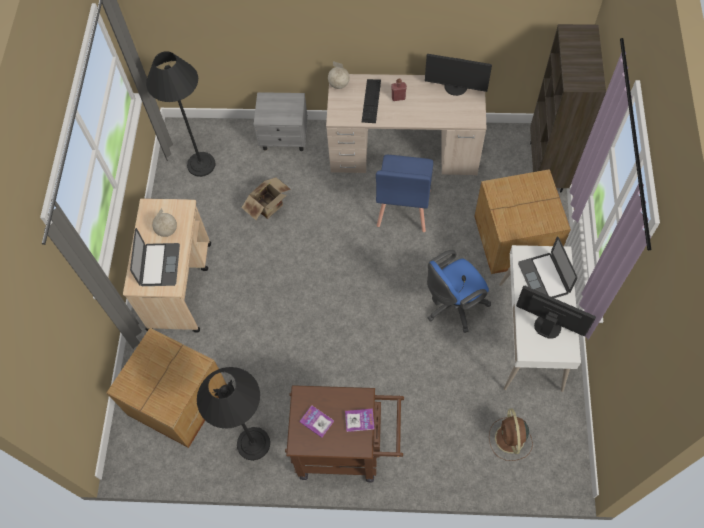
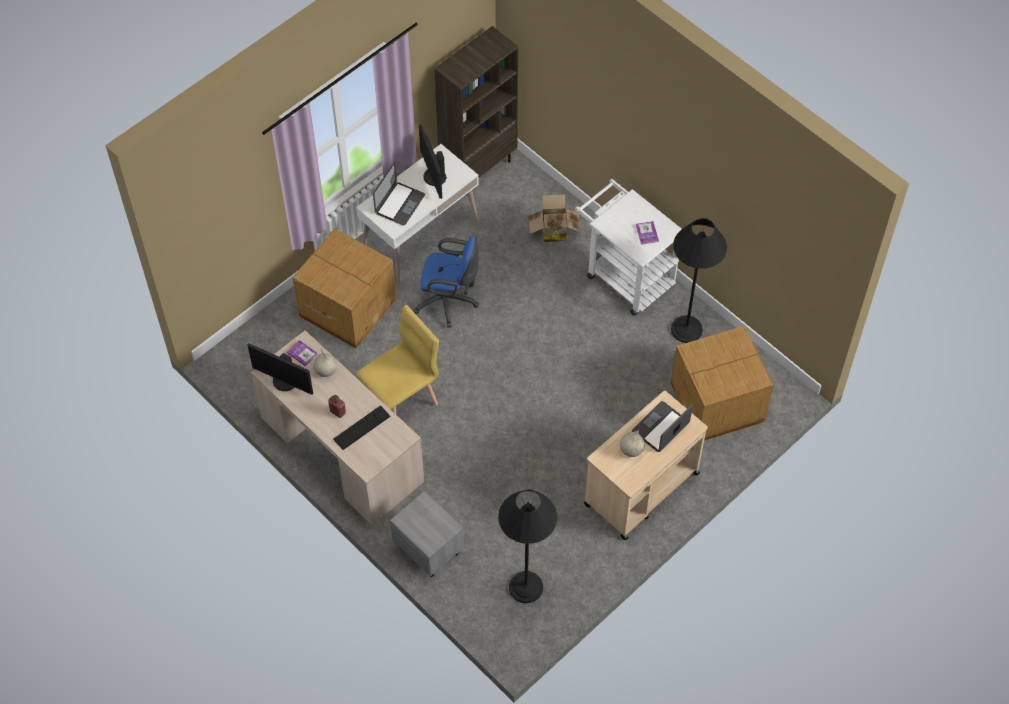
camera: 140 degrees left, 5 degrees down
cardboard box [241,177,291,220] -> cardboard box moved to [528,194,580,242]
brown cart [285,385,404,482] -> white cart [575,179,682,315]
globe [328,61,350,89] -> globe moved to [313,349,337,377]
book [345,409,375,432] -> book moved to [287,340,318,367]
blue chair [376,155,433,232] -> yellow chair [356,305,439,414]
monitor [425,54,492,96] -> monitor turned 150 degrees clockwise [247,344,313,395]
brown fan [489,409,533,461] -> none
brown bookcase [530,24,606,192] -> brown bookcase moved to [434,26,518,195]

